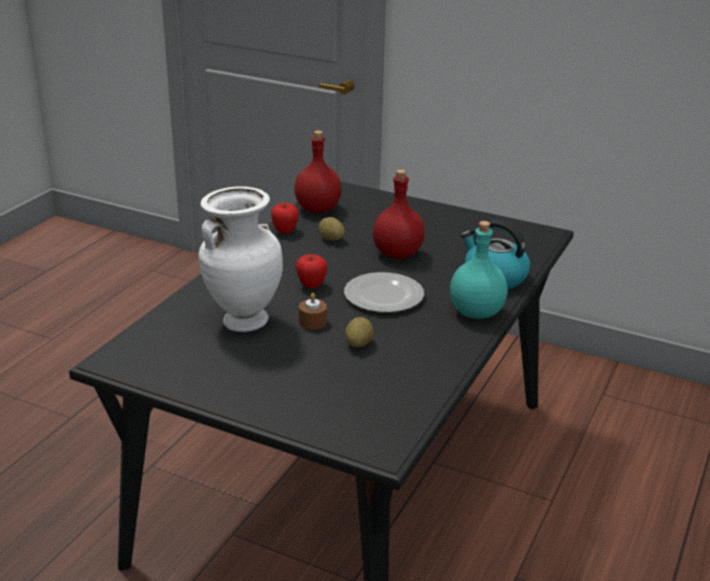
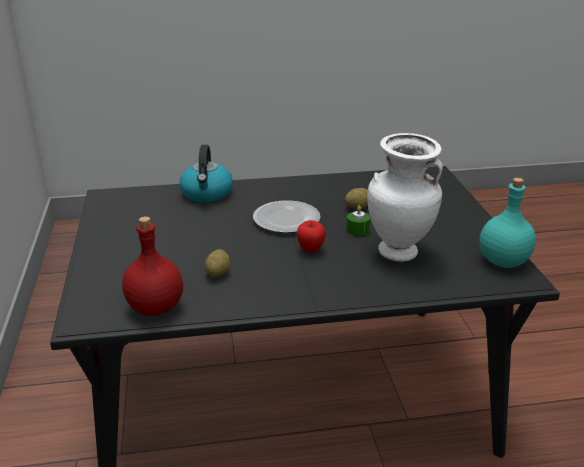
camera: 125 degrees left, 0 degrees up
apple [271,203,299,234] -> none
brown candle [299,293,327,330] -> green candle [346,205,370,236]
red bottle [373,170,425,259] -> none
turquoise bottle [450,221,508,319] -> turquoise bottle moved to [479,178,536,268]

